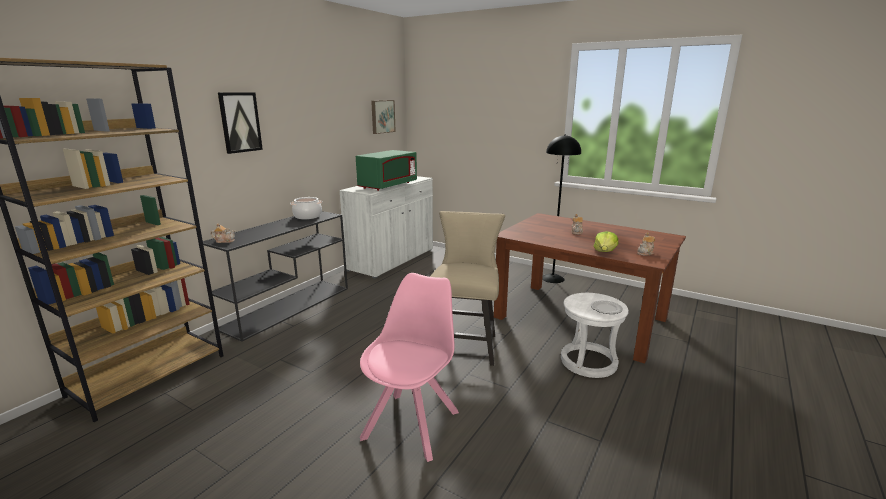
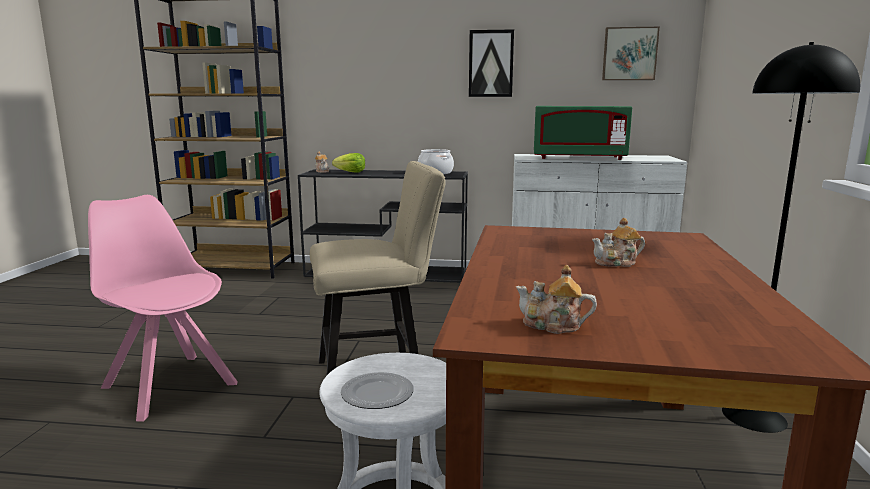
camera: 65 degrees right, 5 degrees down
picture [218,92,263,154] -> picture moved to [469,29,514,97]
pink chair [360,273,459,462] -> pink chair turned 135 degrees counterclockwise [88,195,238,421]
lettuce [594,231,618,252] -> lettuce moved to [332,153,365,173]

